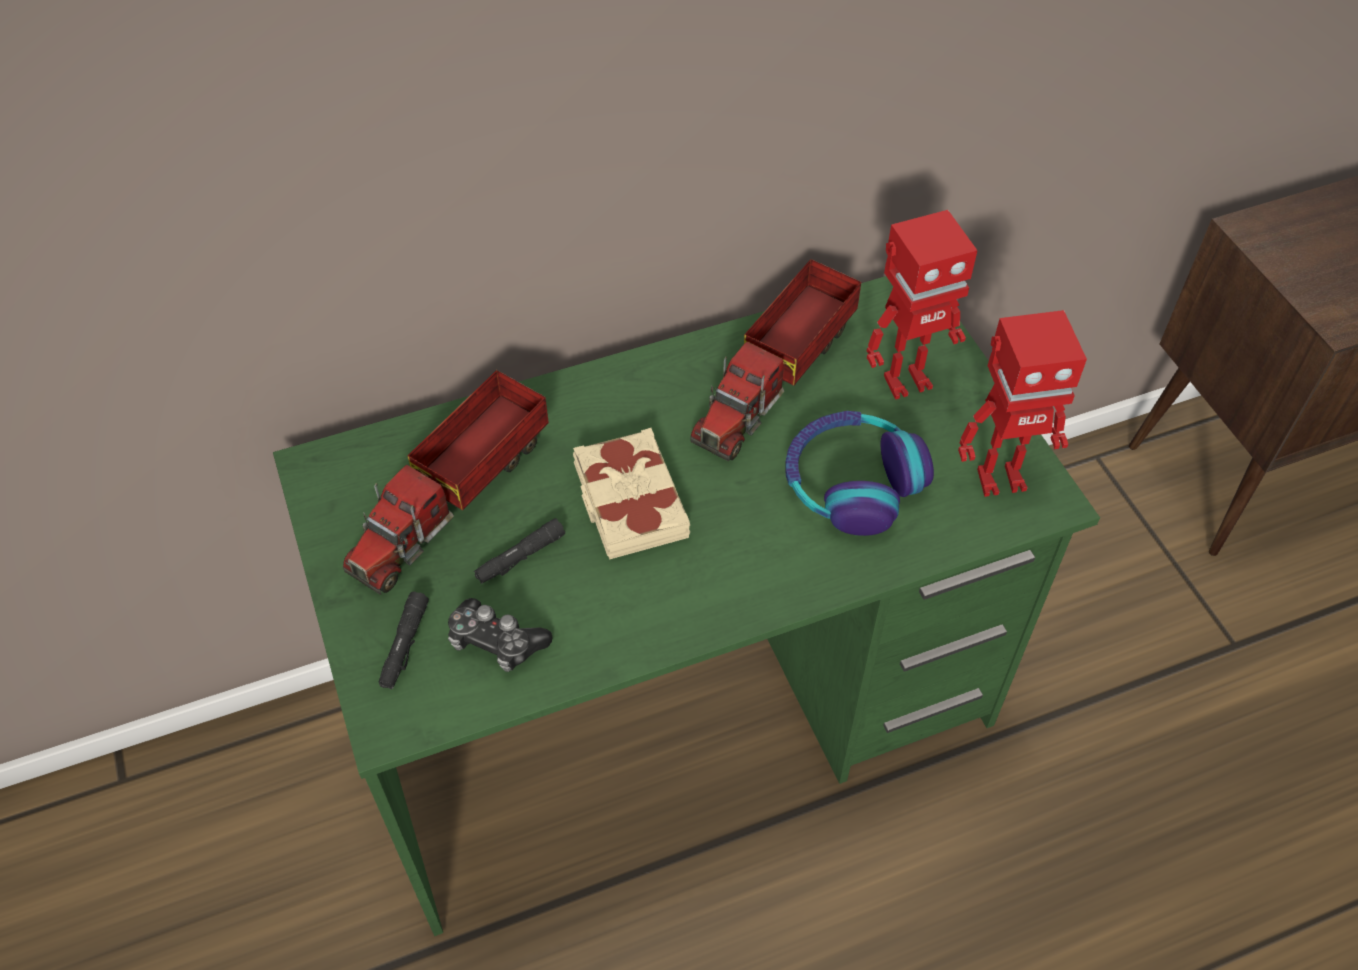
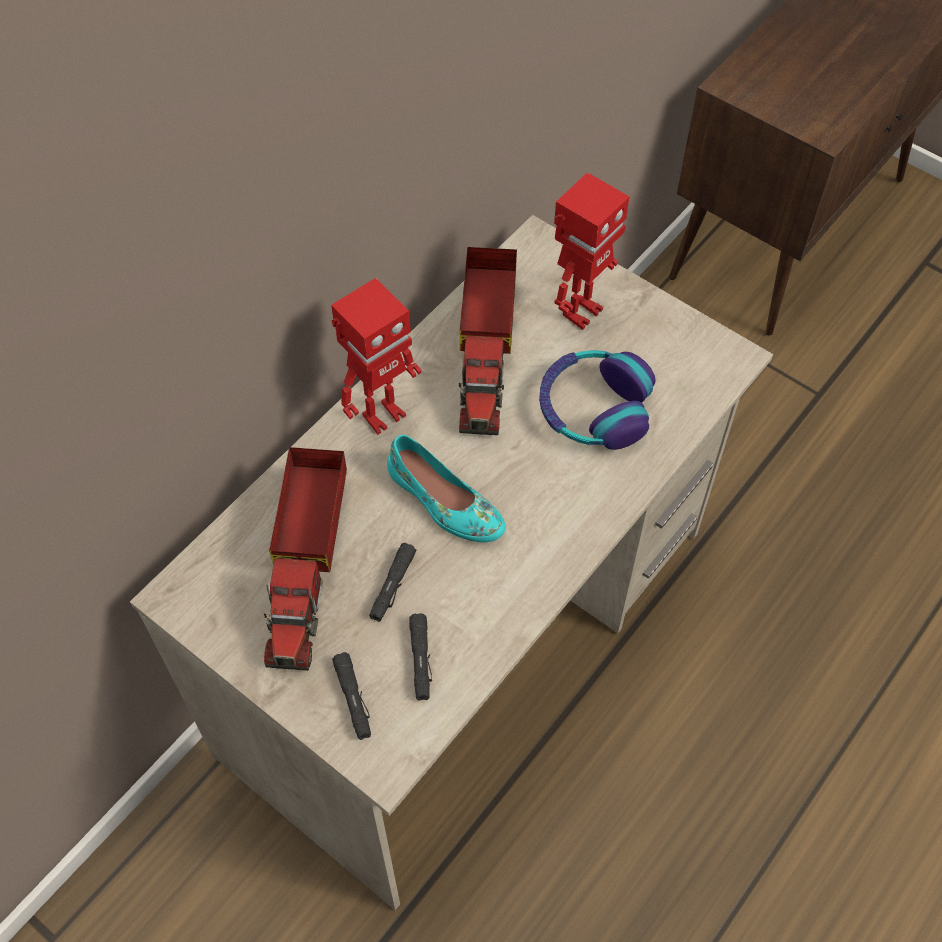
camera: 30 degrees left, 5 degrees up
green desk [273,276,1100,936] -> beige desk [130,215,773,910]
game controller [448,598,552,672] -> black flashlight [409,613,432,701]
beige book [573,428,690,559] -> turquoise shoe [387,435,506,542]
toy robot [958,310,1087,497] -> toy robot moved to [331,278,422,435]

